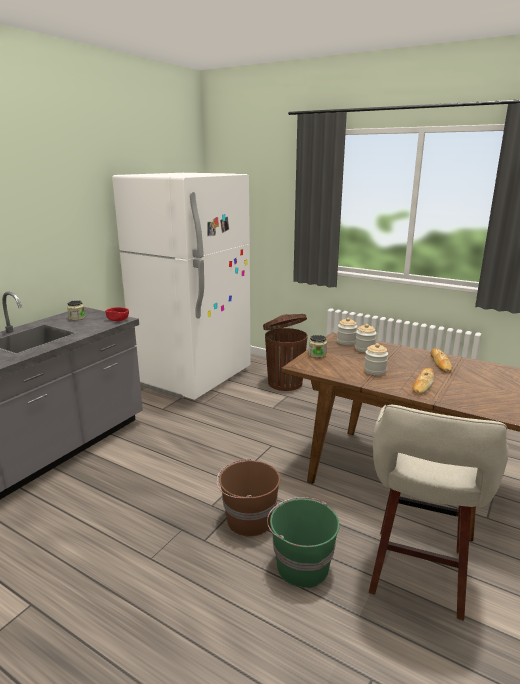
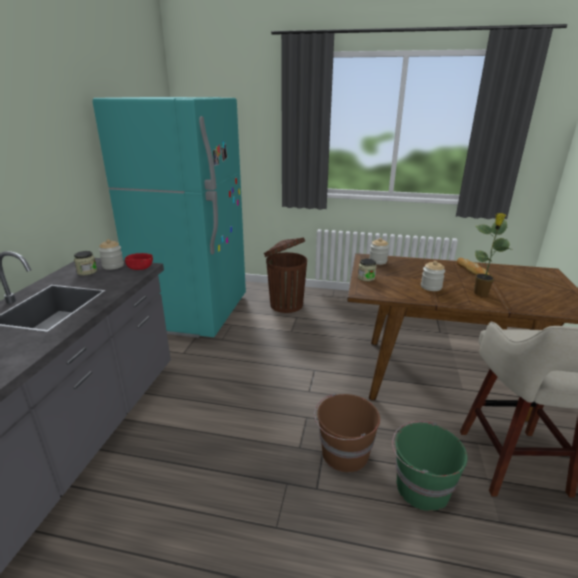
camera: 20 degrees left, 5 degrees up
white fridge [112,173,251,400] -> turquoise fridge [93,97,246,338]
jar [355,324,376,352] -> jar moved to [99,239,124,270]
bread [412,368,434,395] -> potted plant [474,213,512,296]

